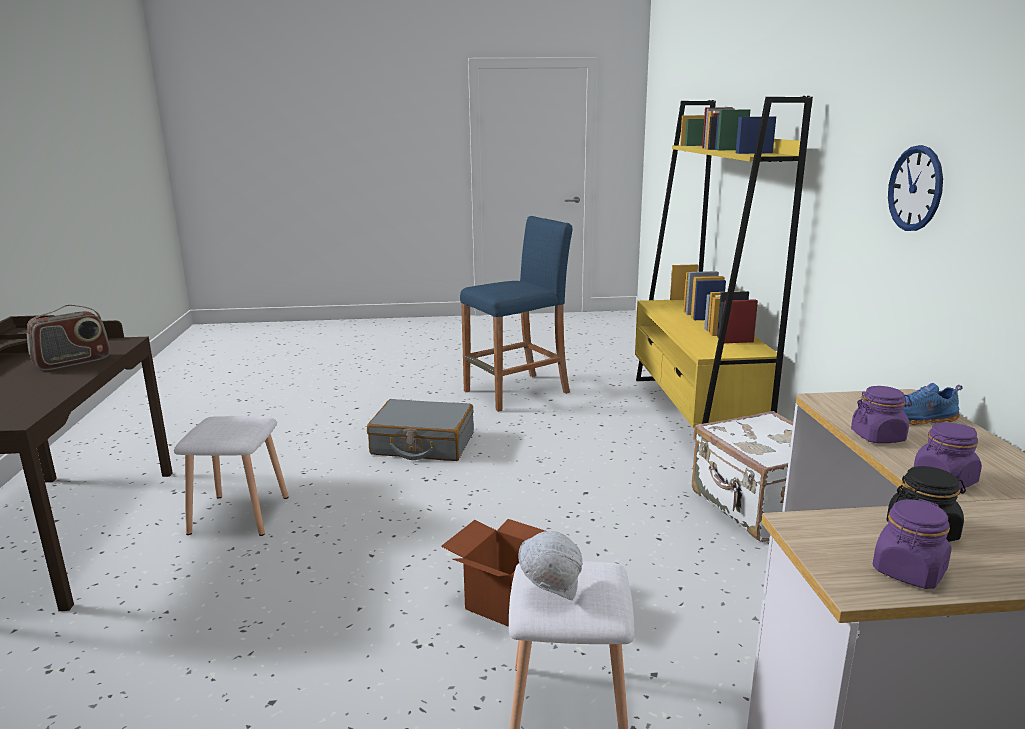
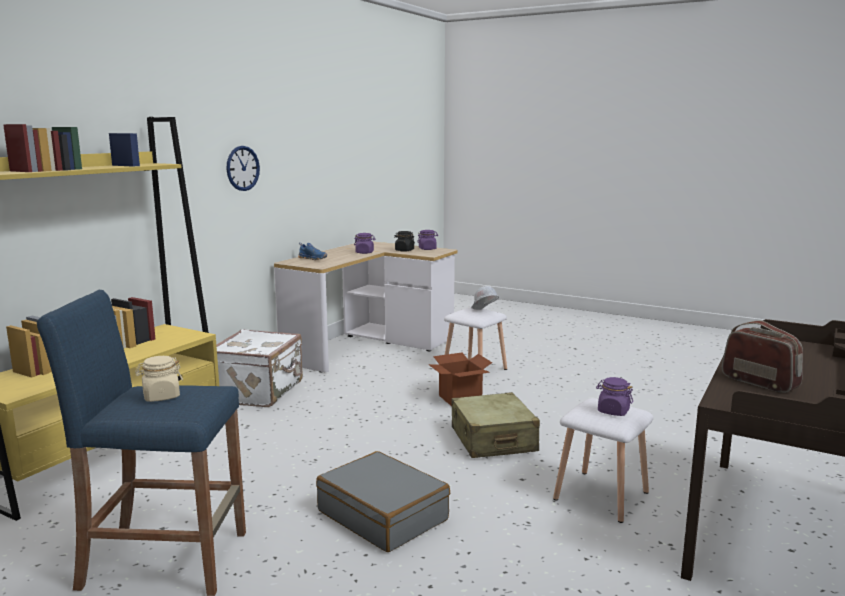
camera: 145 degrees left, 5 degrees down
radio [27,305,110,370] -> radio turned 60 degrees clockwise [722,321,803,393]
purple jar [851,386,912,443] -> purple jar moved to [596,377,633,416]
none -> beige jar [135,356,183,402]
none -> beige suitcase [452,392,540,458]

